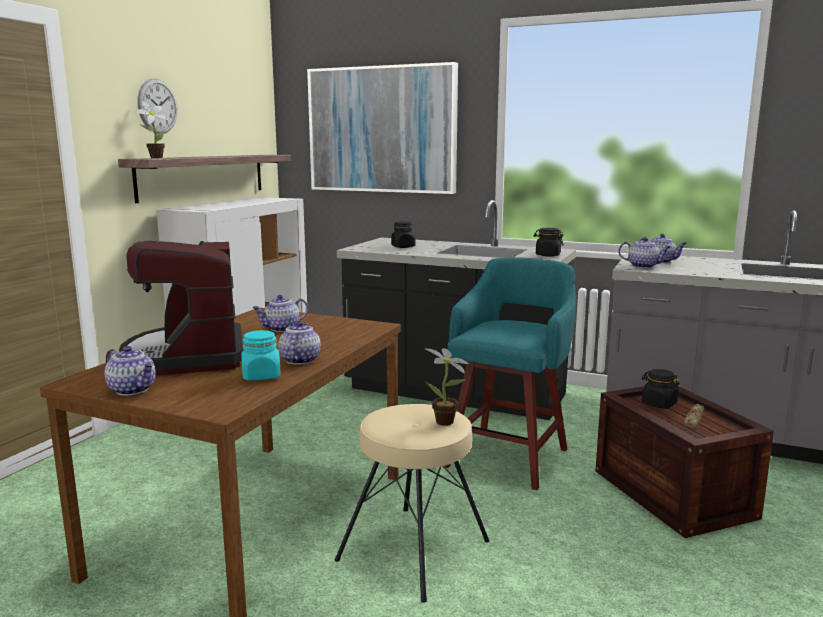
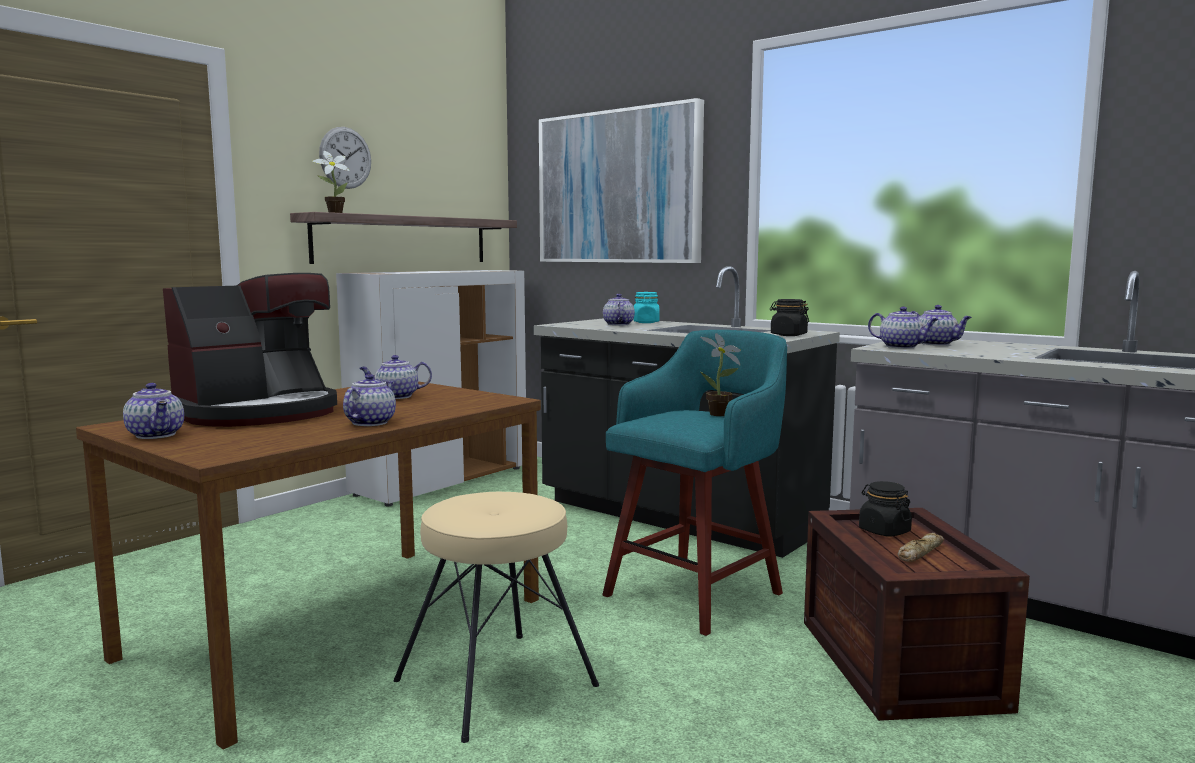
camera: 15 degrees right, 5 degrees down
coffee machine [119,241,243,375] -> coffee machine turned 135 degrees counterclockwise [163,273,337,427]
turquoise jar [241,330,281,380] -> turquoise jar moved to [634,292,660,323]
black jar [391,221,415,248] -> teapot [603,294,635,326]
potted plant [425,348,469,426] -> potted plant moved to [700,333,741,416]

